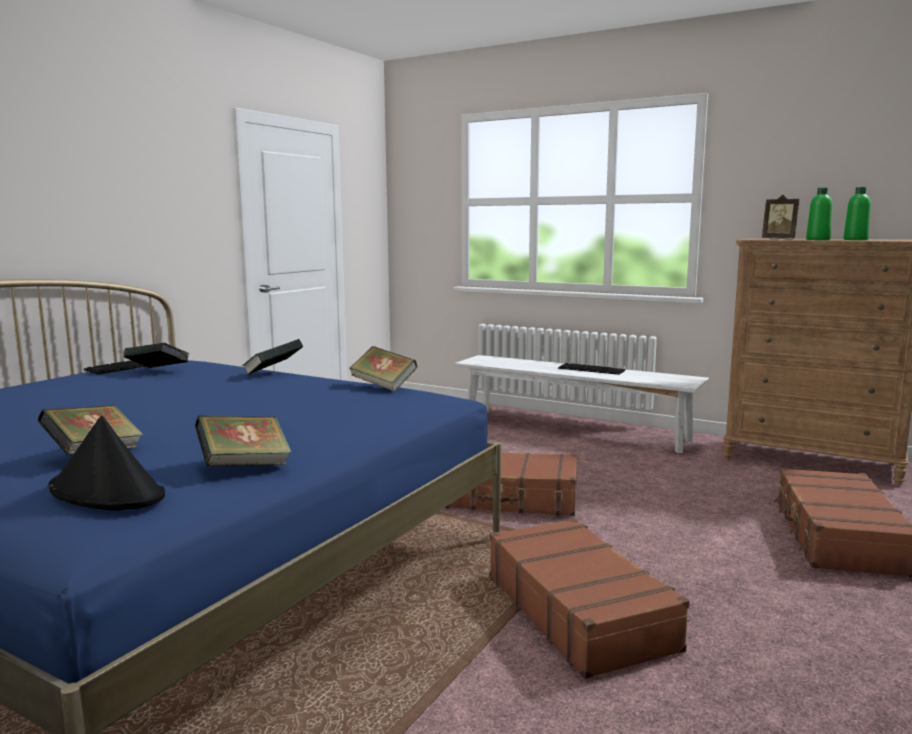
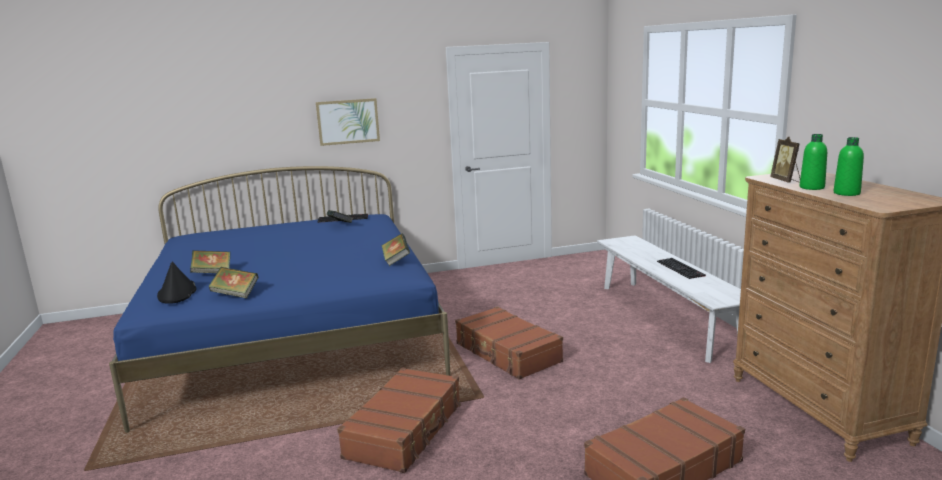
camera: 45 degrees right, 5 degrees up
book [242,339,303,375] -> none
none -> picture [316,98,380,146]

